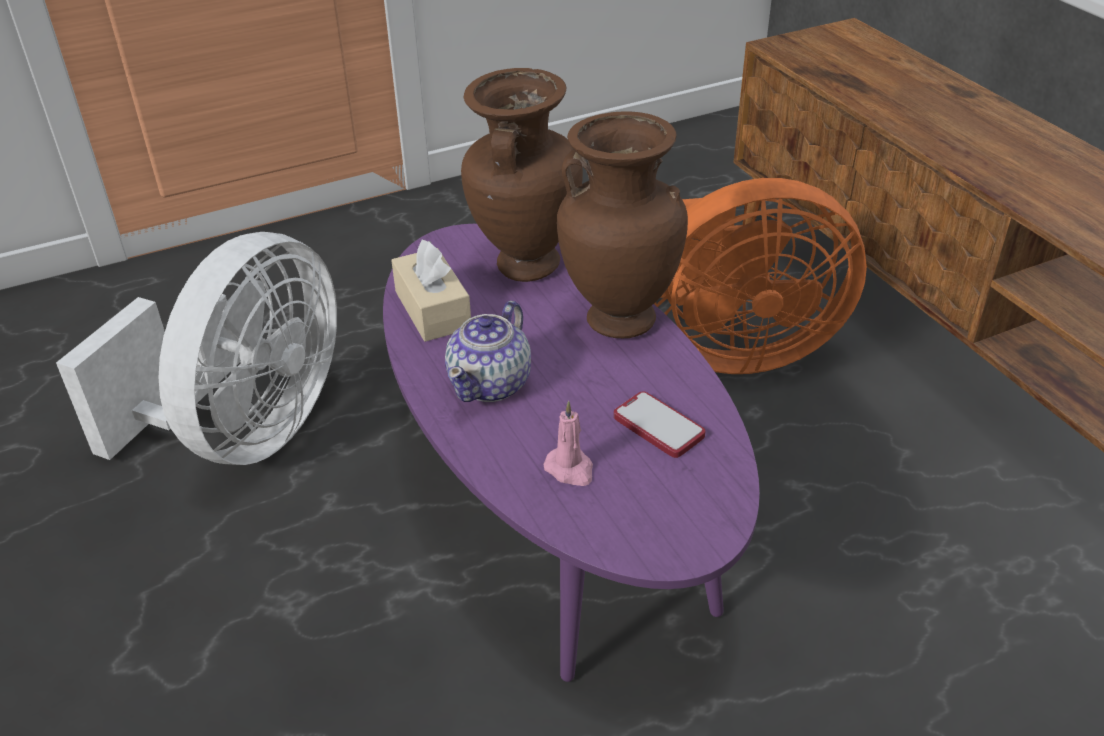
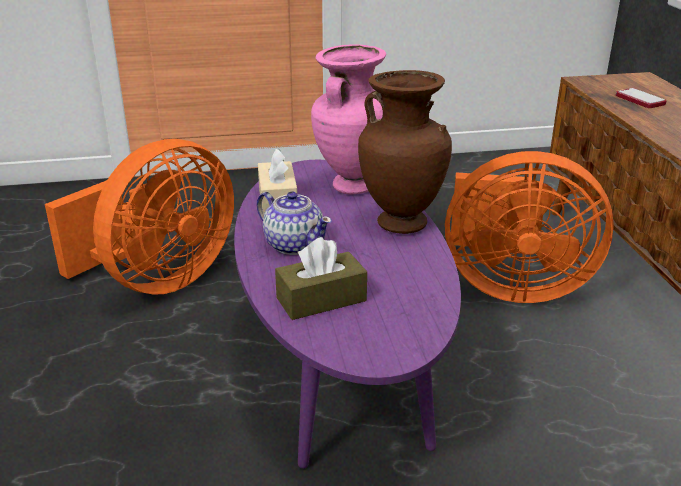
camera: 15 degrees right, 10 degrees down
white fan [56,232,337,465] -> orange fan [45,139,234,295]
teapot [445,301,531,402] -> teapot turned 90 degrees counterclockwise [256,191,332,255]
brown vase [461,68,583,282] -> pink vase [311,44,386,195]
pink candle [543,401,593,486] -> brown tissue box [275,237,367,320]
phone [614,391,705,458] -> phone moved to [616,88,666,108]

